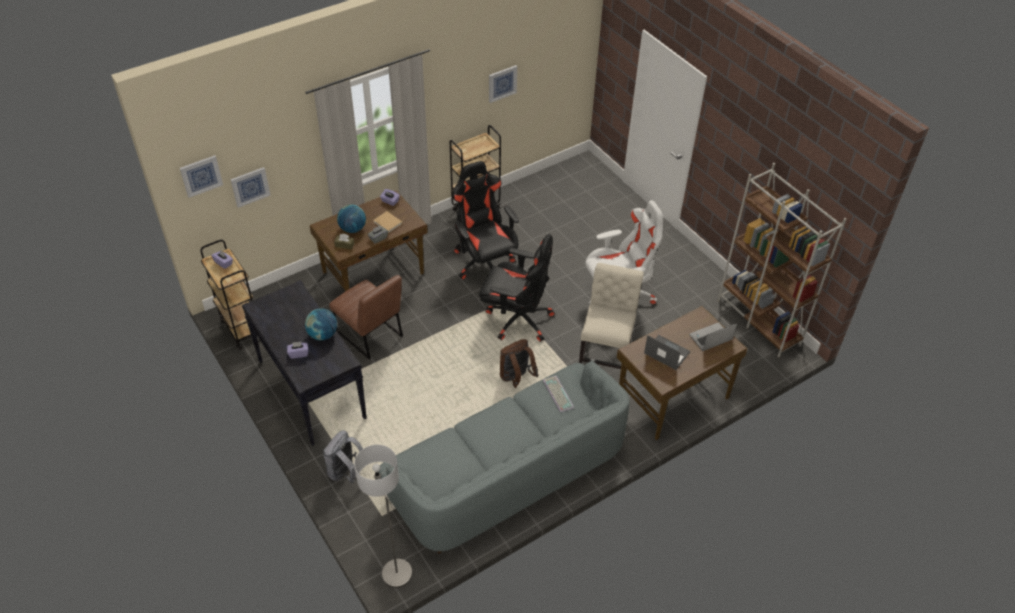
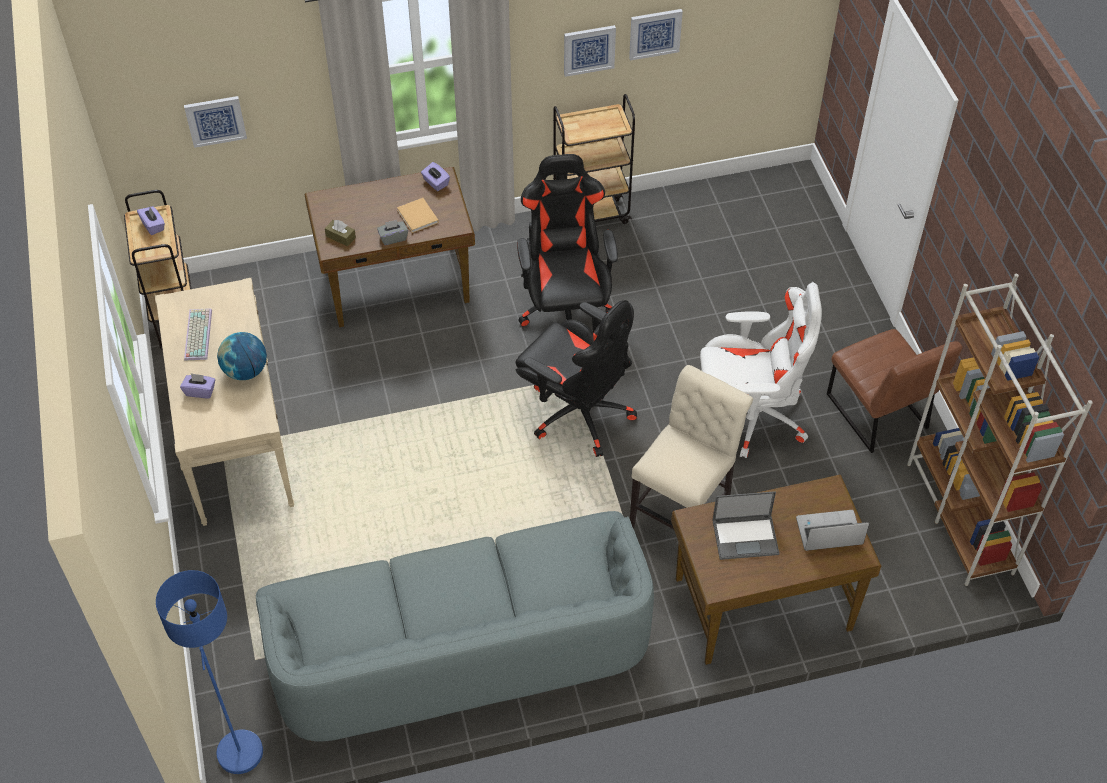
camera: 20 degrees right, 5 degrees up
picture [180,155,223,198] -> picture moved to [564,25,616,77]
black console table [242,280,367,446] -> beige console table [155,278,294,526]
grey backpack [323,430,363,484] -> none
brown chair [329,275,403,360] -> brown chair moved to [827,329,963,453]
globe [337,205,366,233] -> none
grey floor lamp [354,445,412,588] -> blue floor lamp [156,570,263,774]
brown backpack [500,339,539,388] -> none
keyboard [543,376,574,413] -> keyboard moved to [184,308,212,361]
laptop [644,335,690,370] -> laptop turned 120 degrees clockwise [712,491,779,560]

